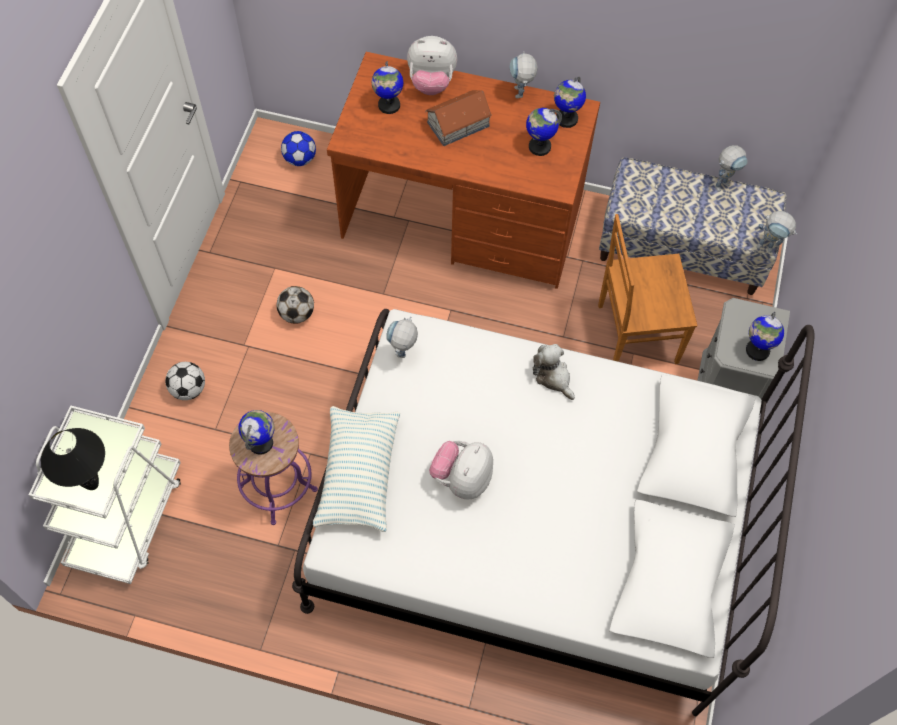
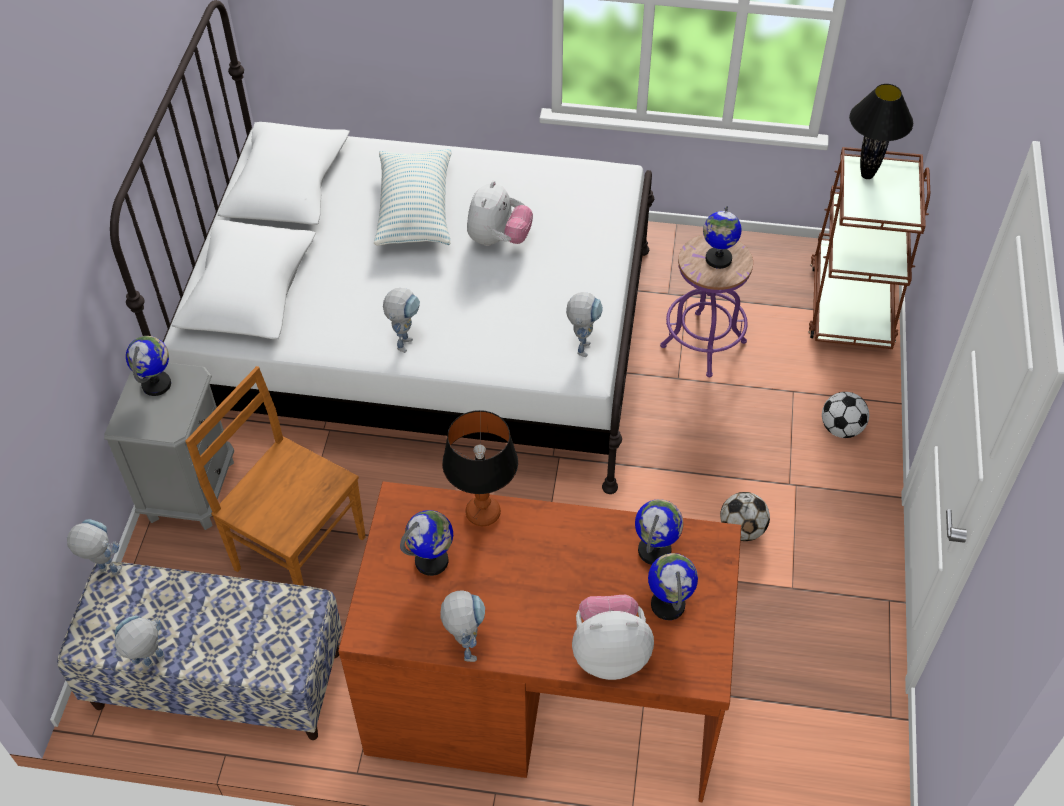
camera: 175 degrees right, 10 degrees down
white cart [29,405,181,584] -> brown cart [808,147,930,349]
football [281,131,316,166] -> none
pillow [313,406,400,532] -> pillow moved to [374,149,451,246]
toy house [425,90,492,146] -> none
plush toy [533,344,575,400] -> toy robot [383,288,420,353]
globe [554,76,586,128] -> globe moved to [635,499,683,565]
brown chair [598,214,697,364] -> brown chair turned 135 degrees counterclockwise [185,366,366,586]
none -> table lamp [442,410,518,526]

